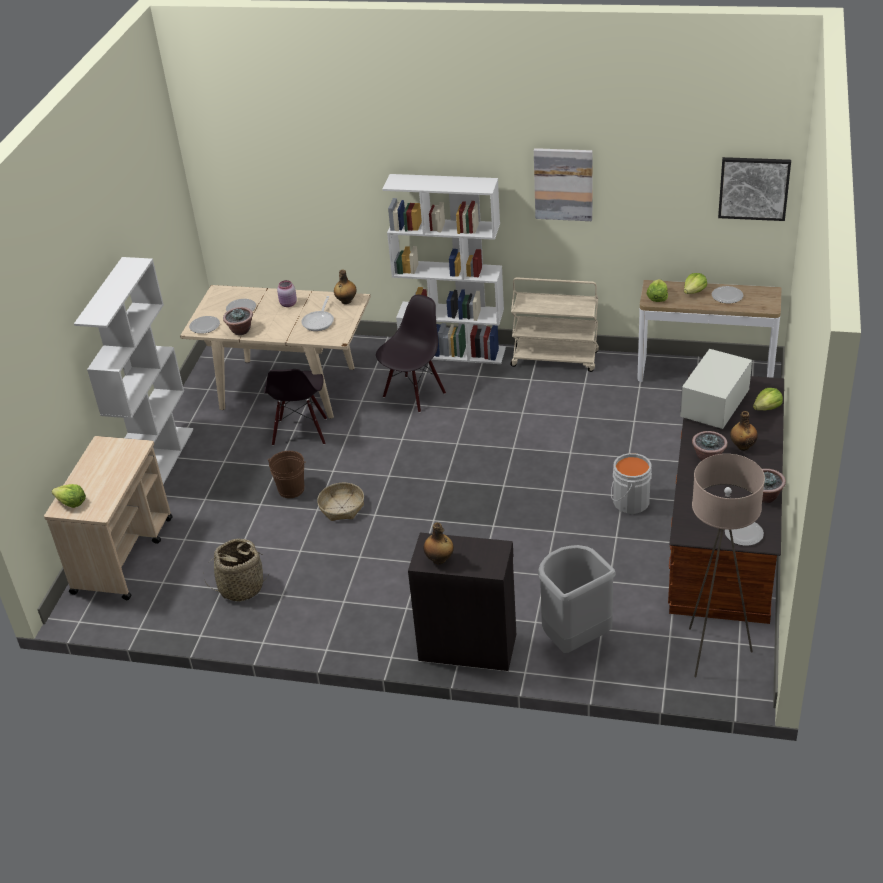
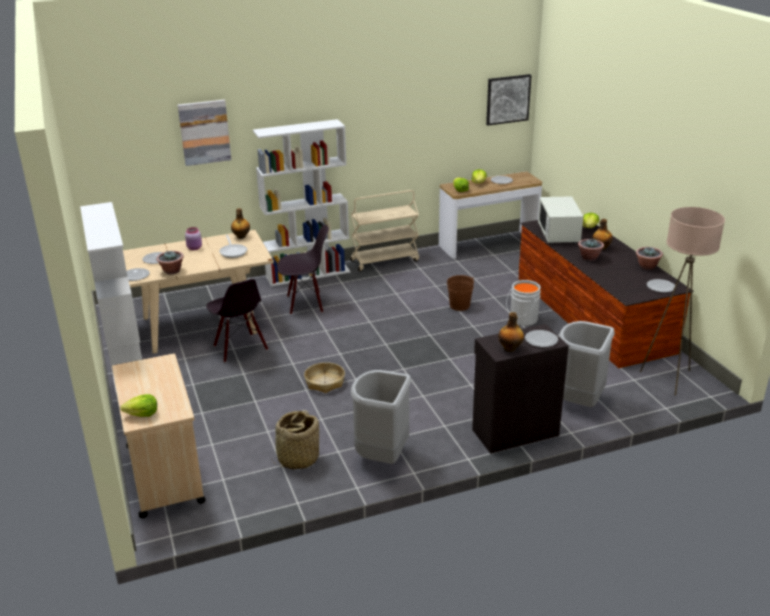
camera: 35 degrees left, 10 degrees down
brown bucket [268,451,306,498] -> brown bucket moved to [446,275,474,311]
black chair [376,295,446,413] -> black chair turned 75 degrees clockwise [277,225,329,315]
picture [534,148,593,221] -> picture moved to [178,100,231,166]
none -> grey trash can [351,370,411,464]
none -> plate [525,330,558,347]

